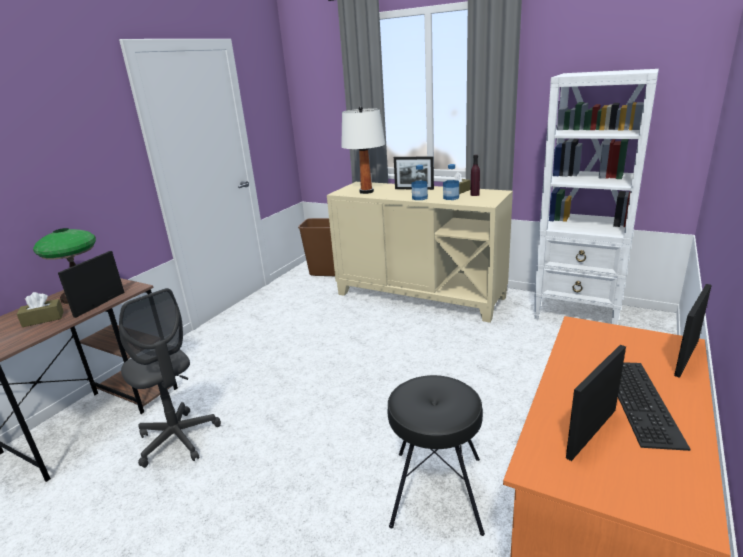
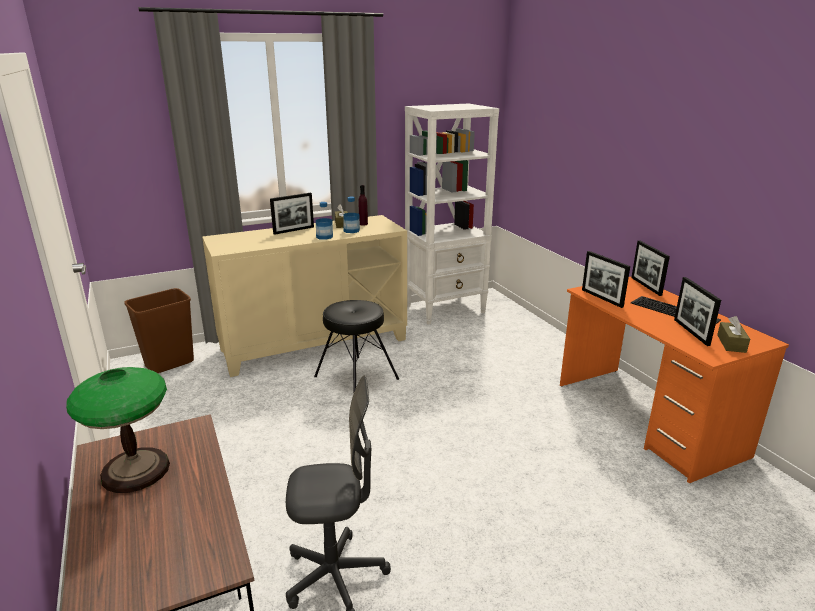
camera: 55 degrees left, 0 degrees up
brown tissue box [17,292,64,327] -> brown tissue box moved to [717,316,750,353]
picture frame [58,251,125,318] -> picture frame moved to [582,251,630,308]
white table lamp [341,106,385,194] -> none
black stool [388,375,485,536] -> black stool moved to [314,300,399,391]

